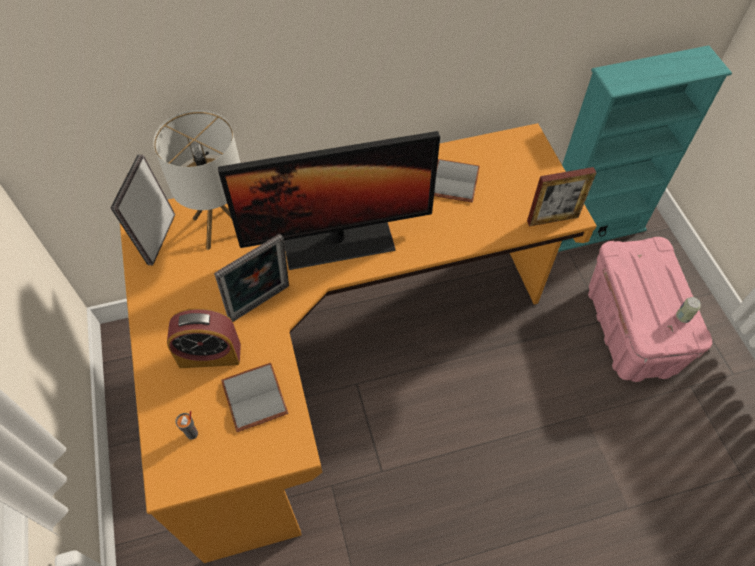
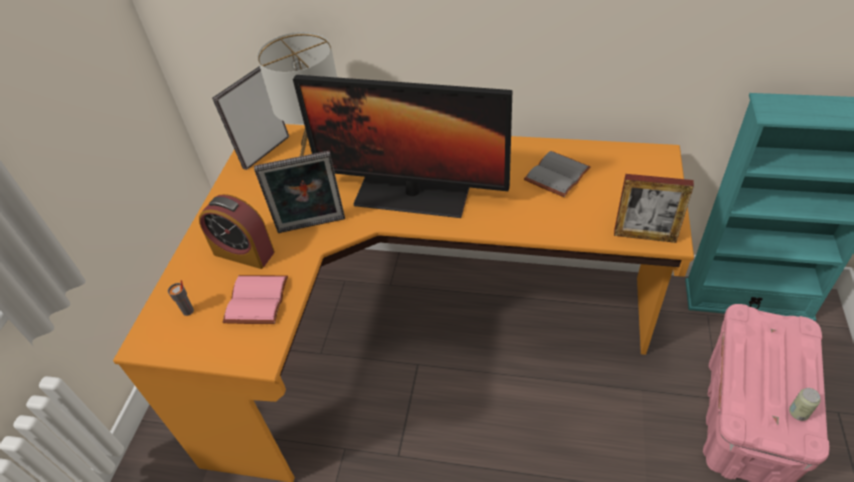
camera: 30 degrees right, 10 degrees down
grey book [221,363,288,432] -> pink book [222,275,288,324]

